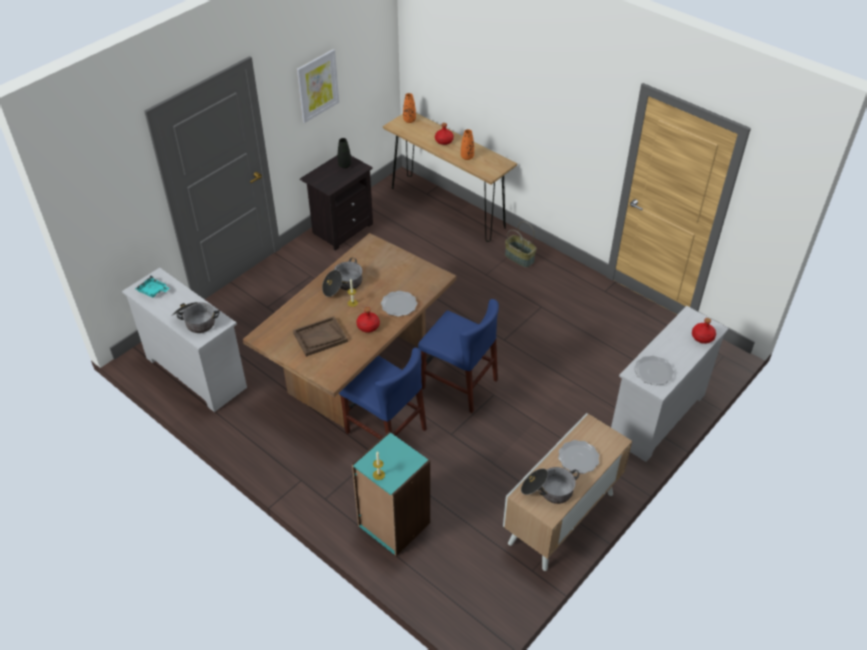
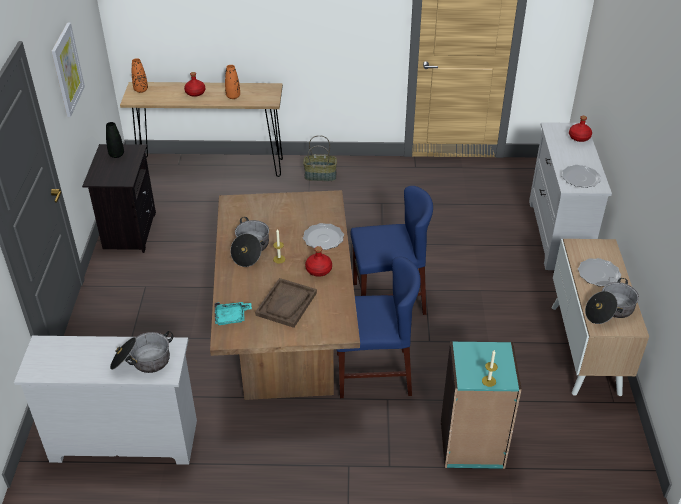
camera: 40 degrees left, 5 degrees down
turquoise tray [135,275,170,298] -> turquoise tray moved to [215,302,252,325]

